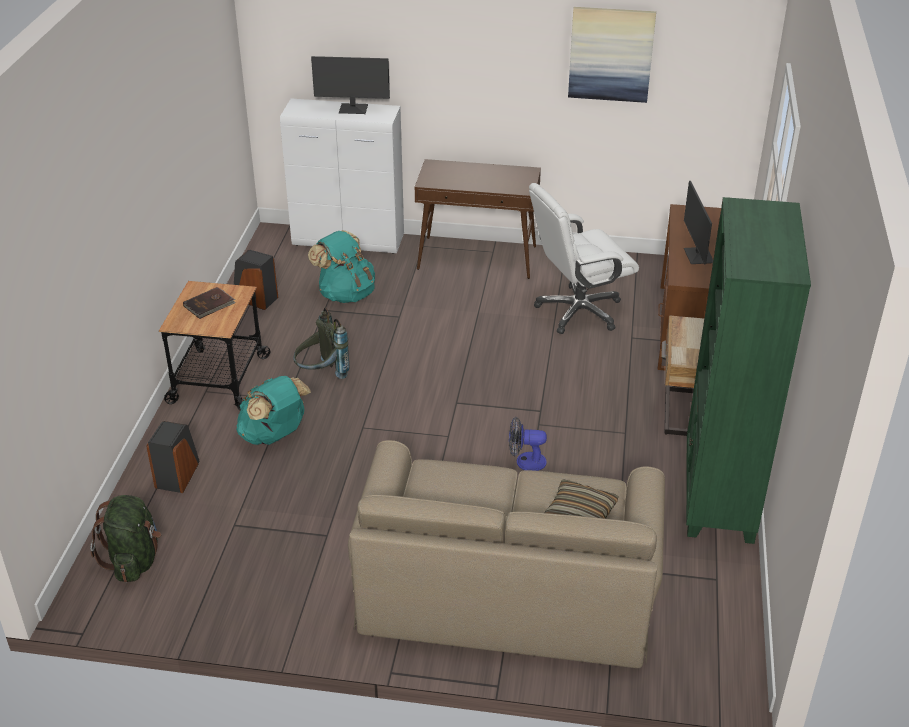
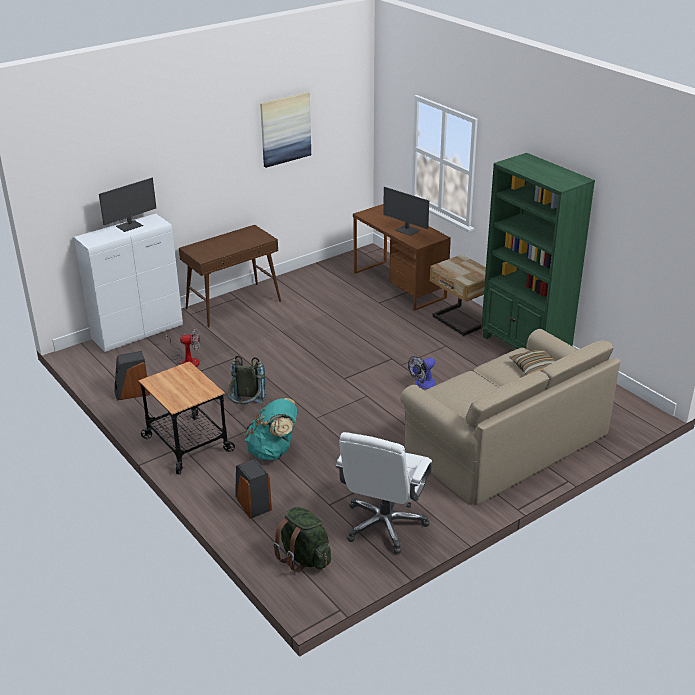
camera: 45 degrees left, 5 degrees down
brown book [183,287,236,319] -> none
turquoise backpack [308,230,375,303] -> fan [166,328,200,367]
white office chair [529,183,639,334] -> white office chair moved to [335,432,432,554]

